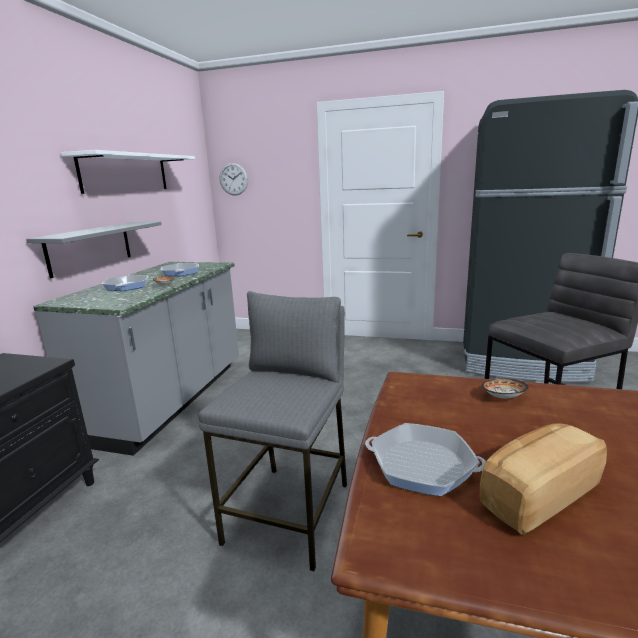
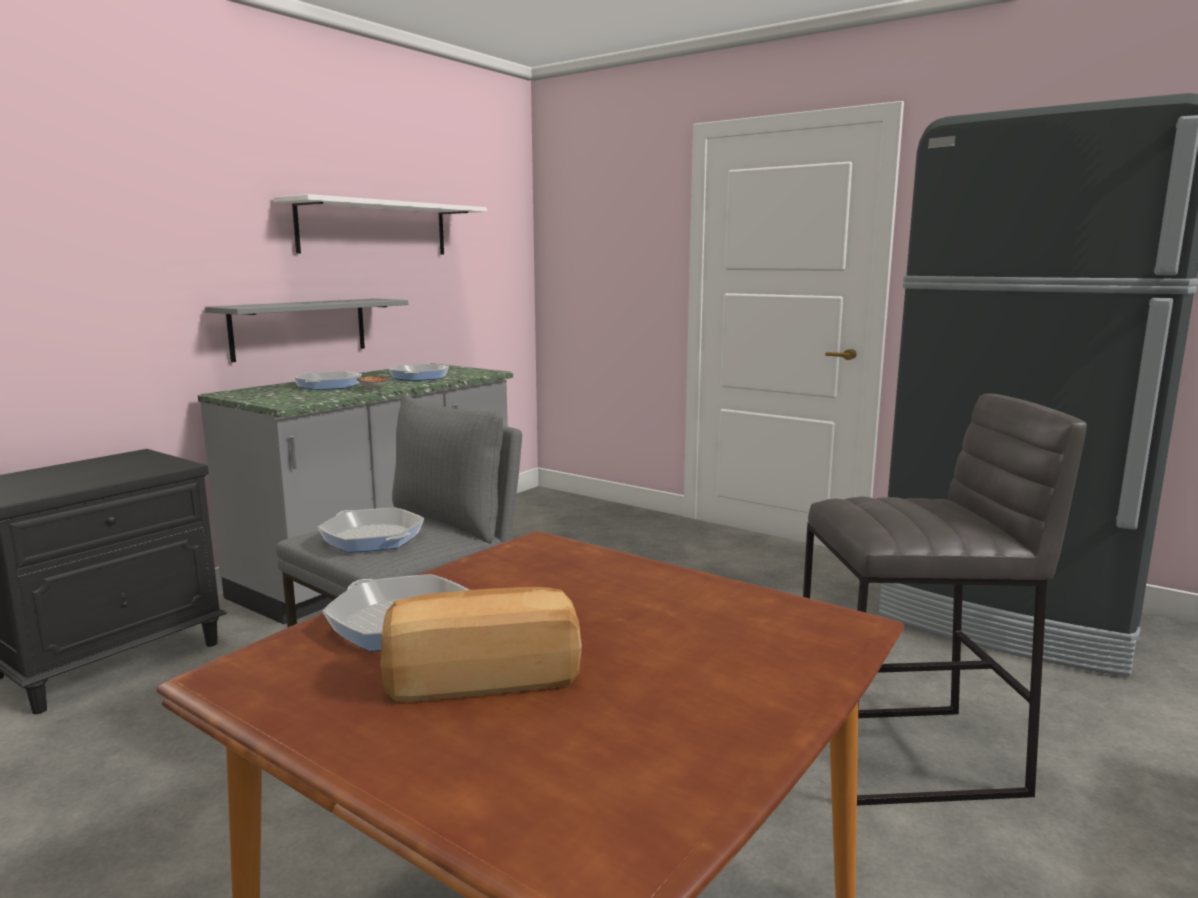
camera: 20 degrees right, 5 degrees down
wall clock [220,163,248,195] -> none
bowl [482,378,529,398] -> none
none -> frying pan [317,508,424,553]

